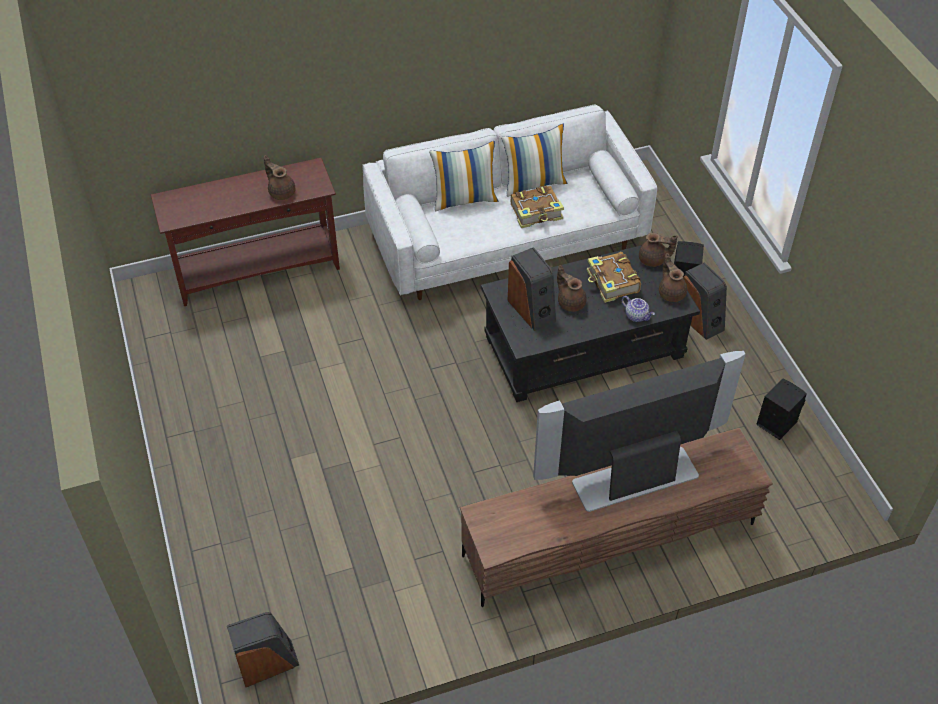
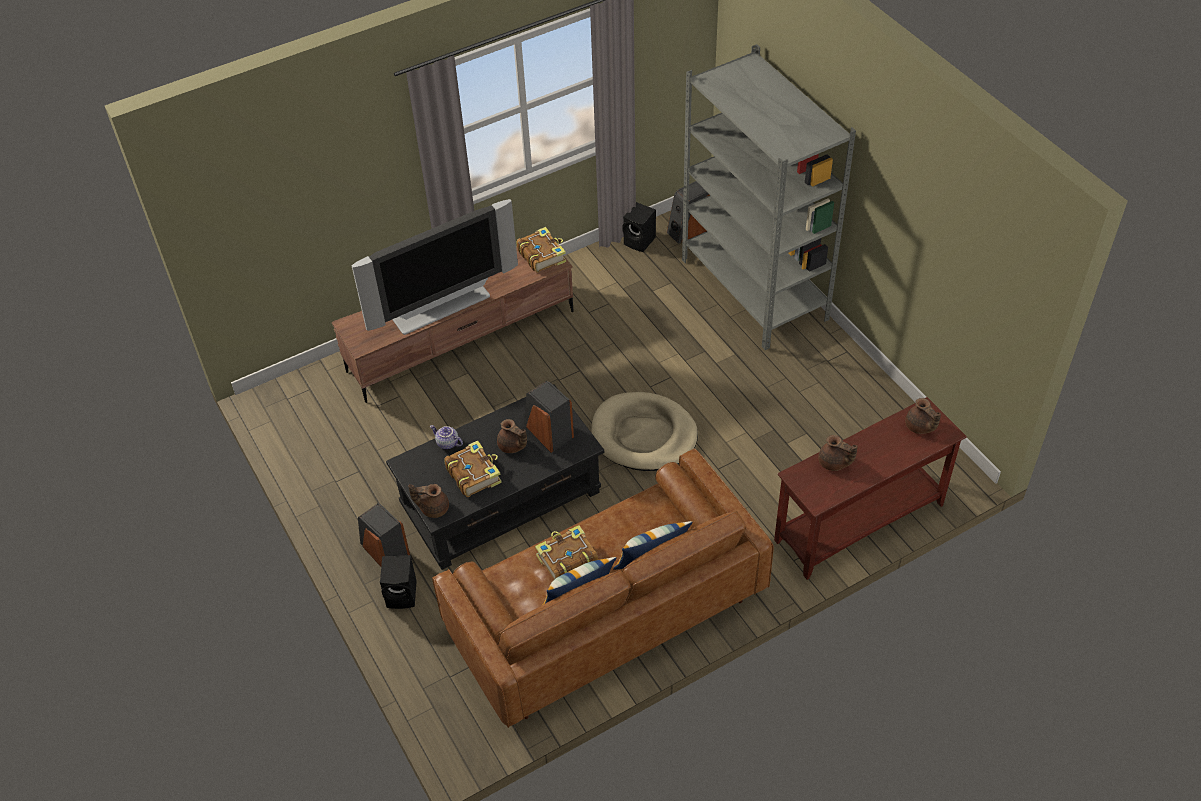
camera: 170 degrees right, 0 degrees up
white sofa [362,105,657,300] -> brown sofa [432,449,774,728]
brown teapot [659,253,687,302] -> brown teapot moved to [905,398,941,434]
black speaker [756,378,807,440] -> black speaker moved to [622,202,656,252]
none -> book [517,227,566,273]
none -> beige dog bed [591,392,698,471]
none -> grey bookcase [682,44,856,350]

